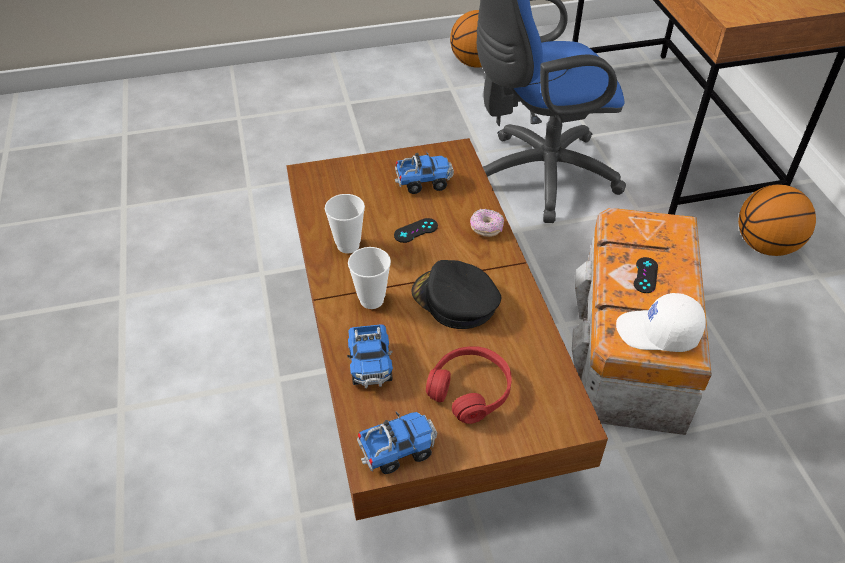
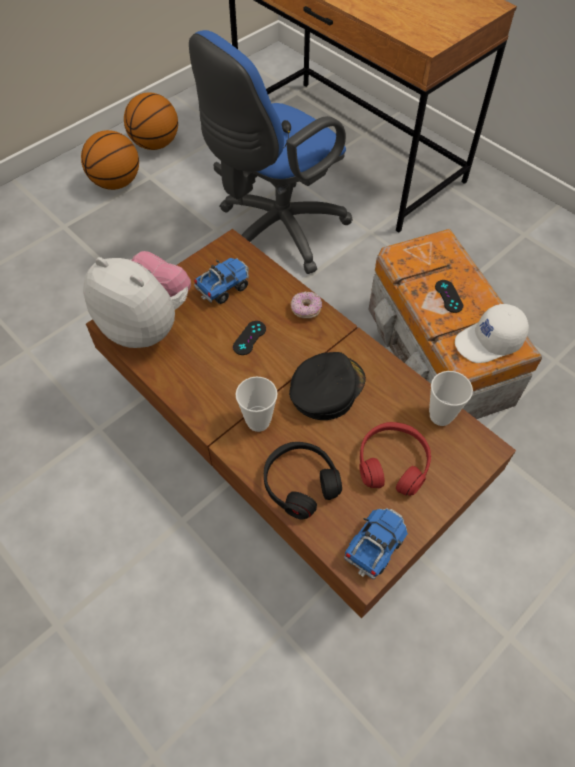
camera: 30 degrees left, 10 degrees up
cup [325,194,365,253] -> cup moved to [429,371,473,426]
toy truck [347,324,393,388] -> black headphones [264,442,342,520]
black cap [411,260,501,329] -> black cap turned 120 degrees clockwise [289,352,366,420]
basketball [738,185,816,256] -> basketball moved to [81,130,139,190]
none -> plush toy [83,251,191,348]

